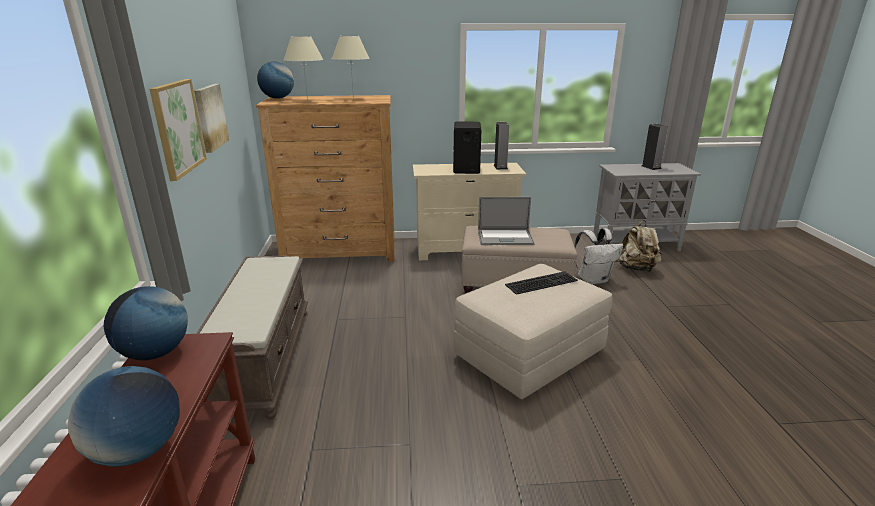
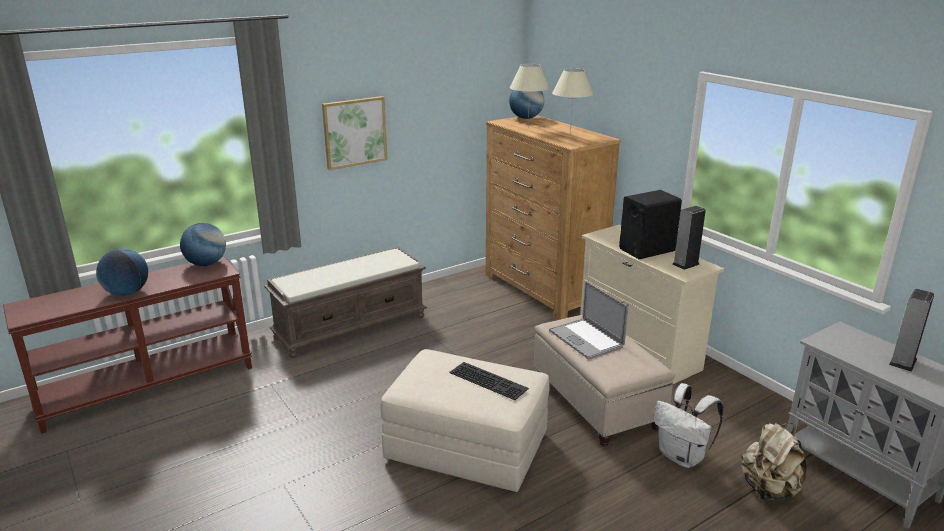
camera: 60 degrees right, 0 degrees up
picture [194,84,229,153] -> none

